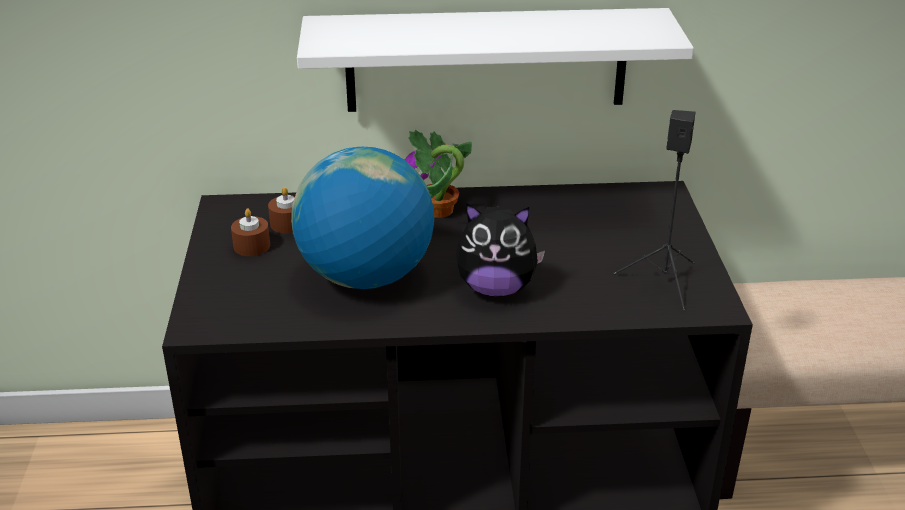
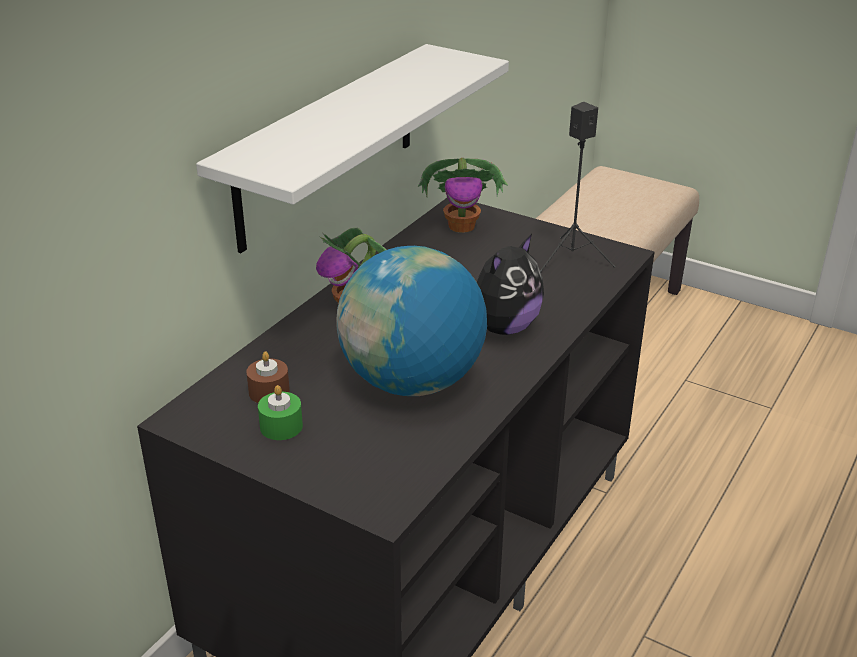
camera: 55 degrees left, 0 degrees up
brown candle [231,208,270,256] -> green candle [258,385,303,440]
none -> potted plant [418,158,508,233]

